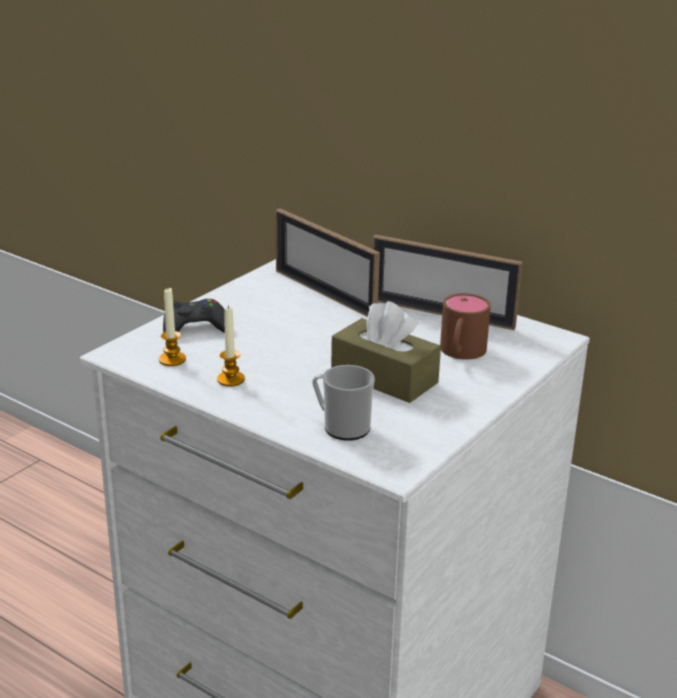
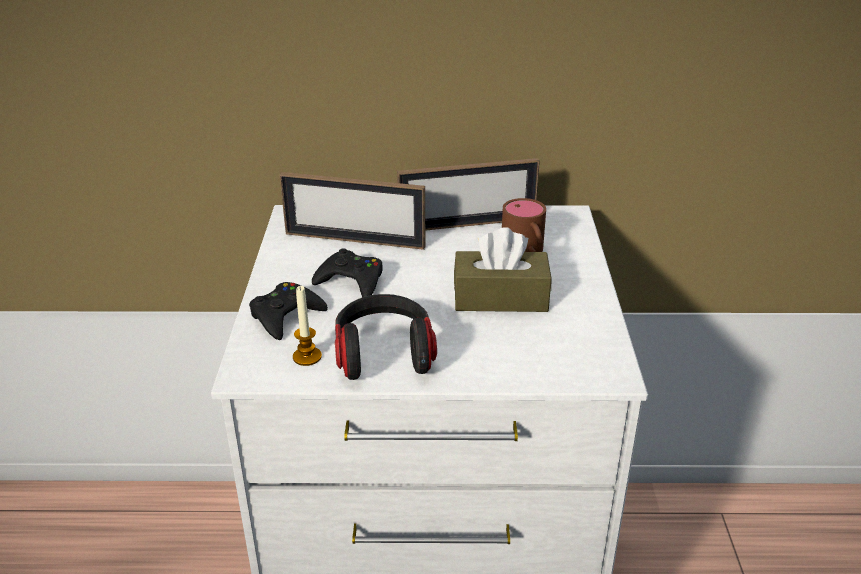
camera: 35 degrees left, 5 degrees up
candle [217,305,245,387] -> headphones [335,294,437,380]
mug [312,365,375,441] -> none
none -> black game controller [312,248,383,297]

